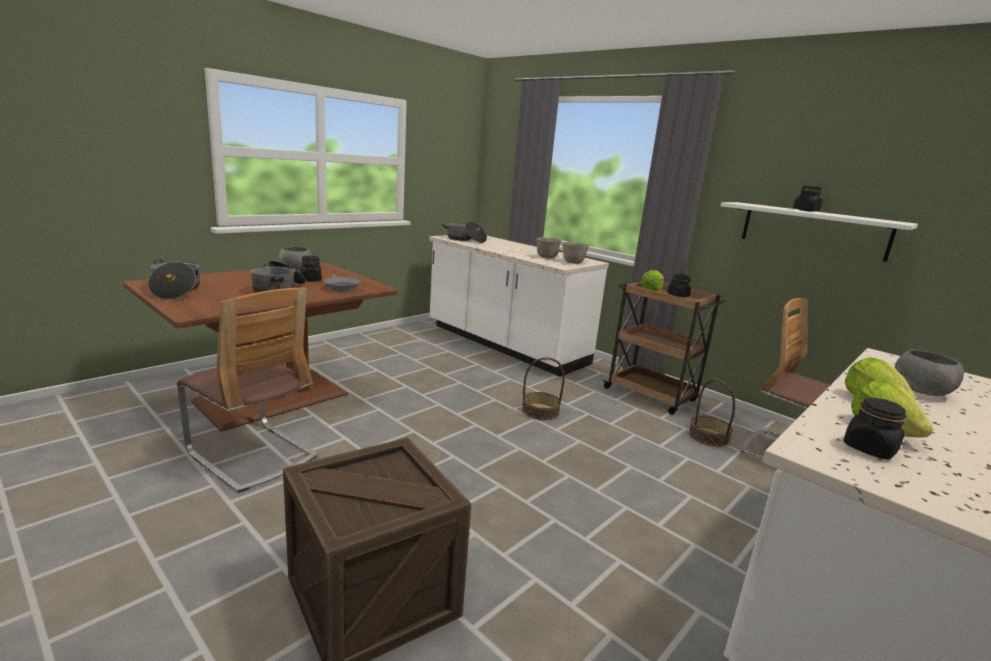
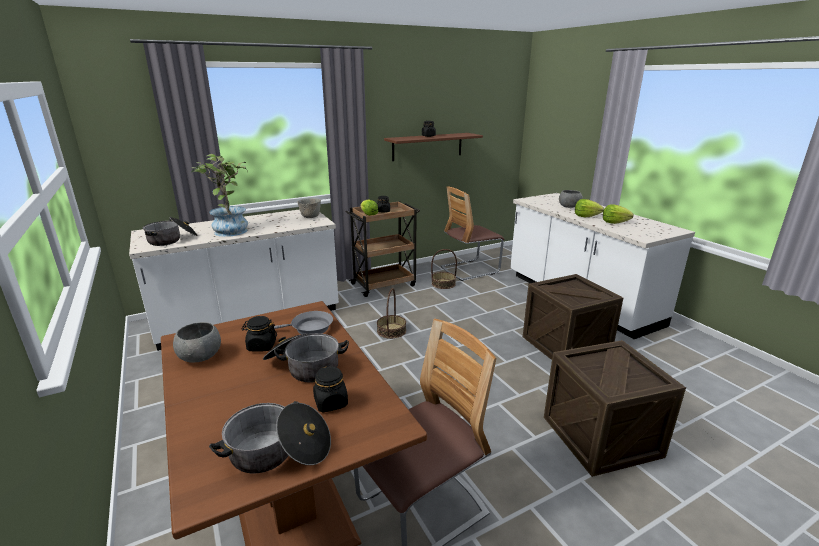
camera: 70 degrees left, 5 degrees up
grey bowl [536,237,561,258] -> none
white shelf [721,202,918,262] -> brown shelf [384,133,483,161]
black jar [843,398,906,460] -> black jar moved to [313,365,348,412]
none -> potted plant [191,154,248,237]
none -> crate [523,274,623,360]

